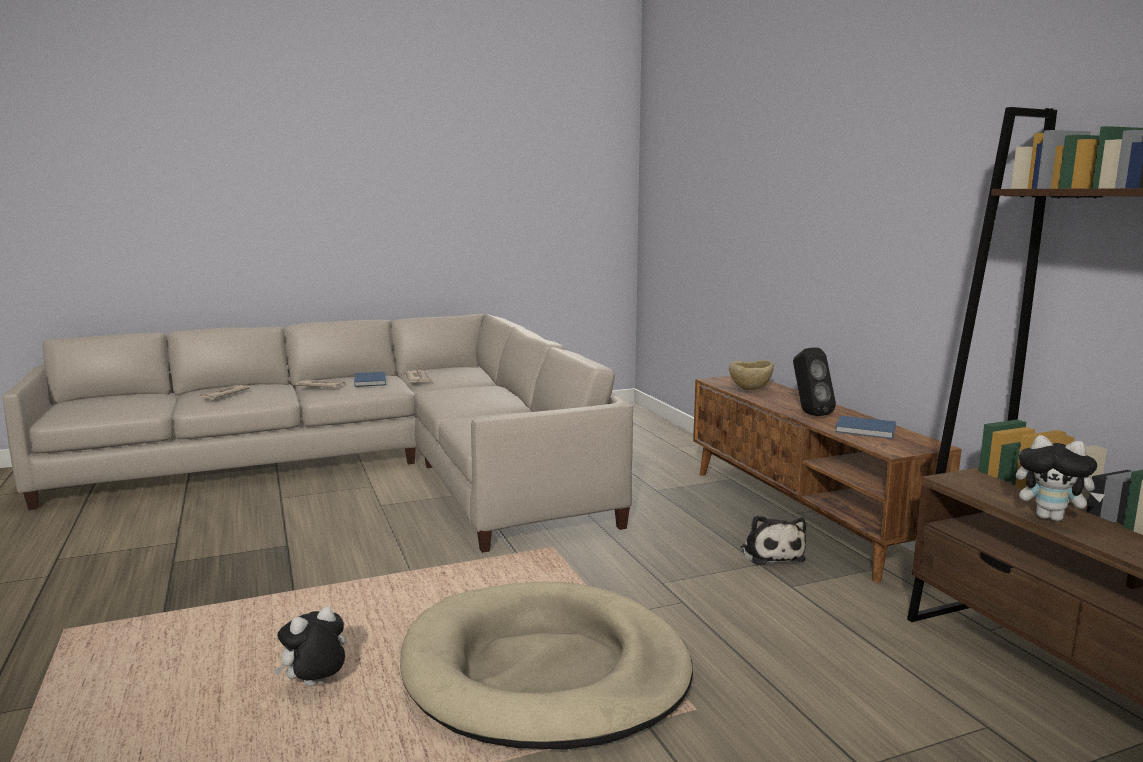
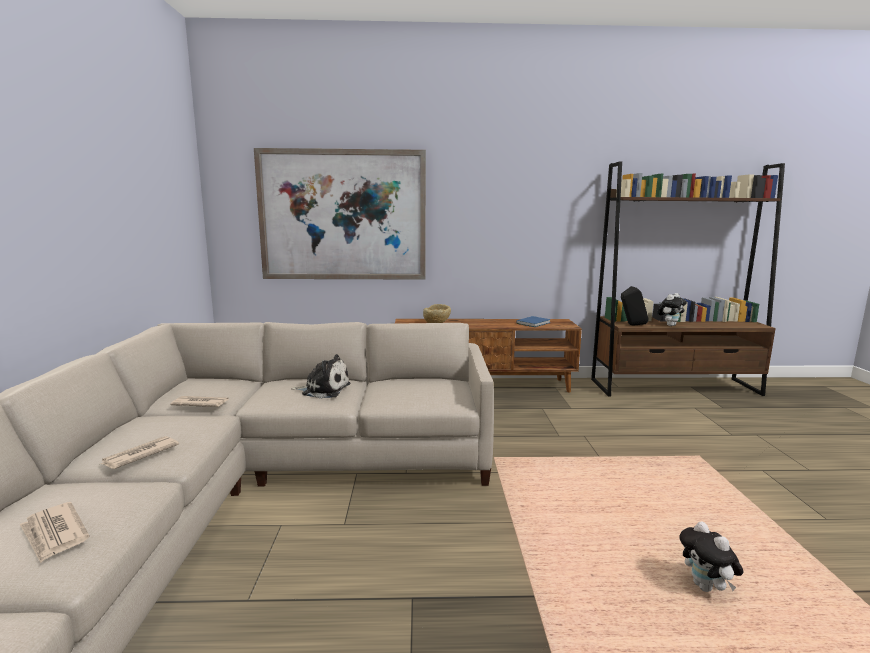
camera: 70 degrees left, 0 degrees up
blue book [354,372,386,387] -> none
beige dog bed [400,582,693,750] -> none
plush toy [741,515,806,565] -> plush toy moved to [291,354,350,398]
black speaker [793,348,836,416] -> black speaker moved to [621,286,649,325]
none -> picture [254,148,426,280]

